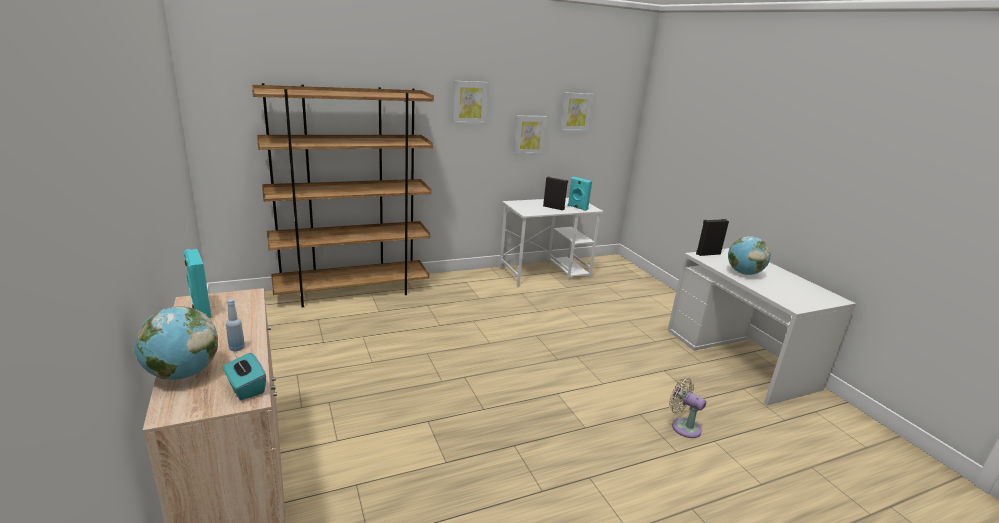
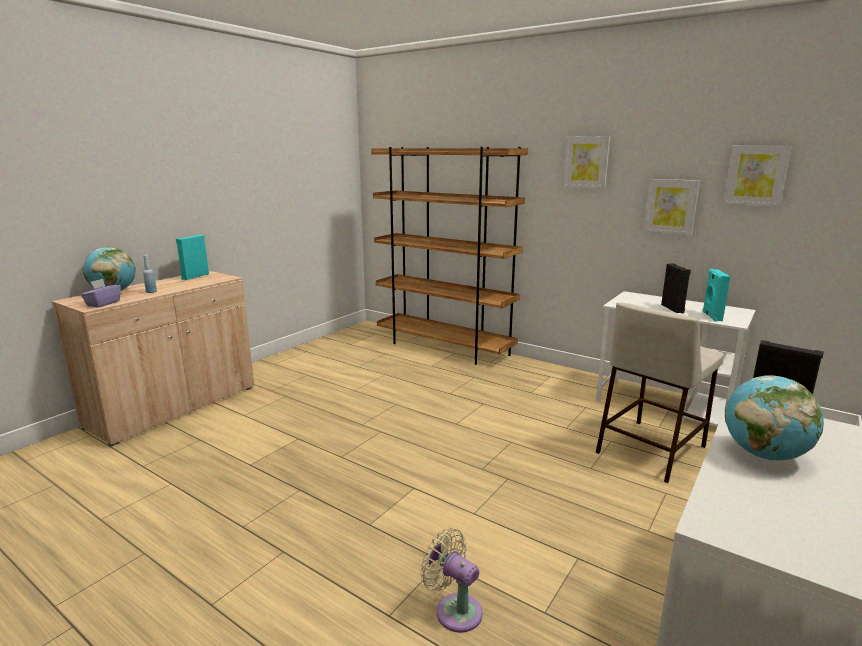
camera: 60 degrees right, 5 degrees down
turquoise tissue box [223,353,266,400] -> purple tissue box [81,279,121,307]
beige fan [669,377,706,438] -> beige fan turned 60 degrees counterclockwise [420,528,483,633]
none -> beige stool [596,303,724,483]

